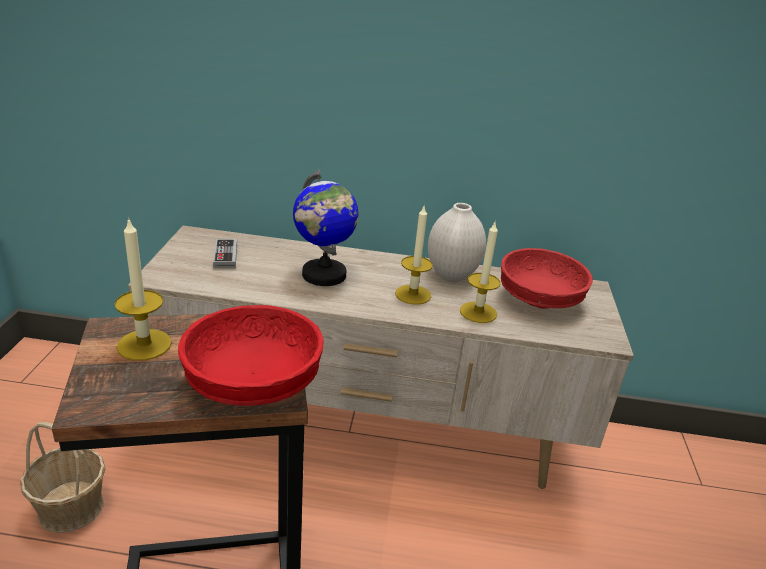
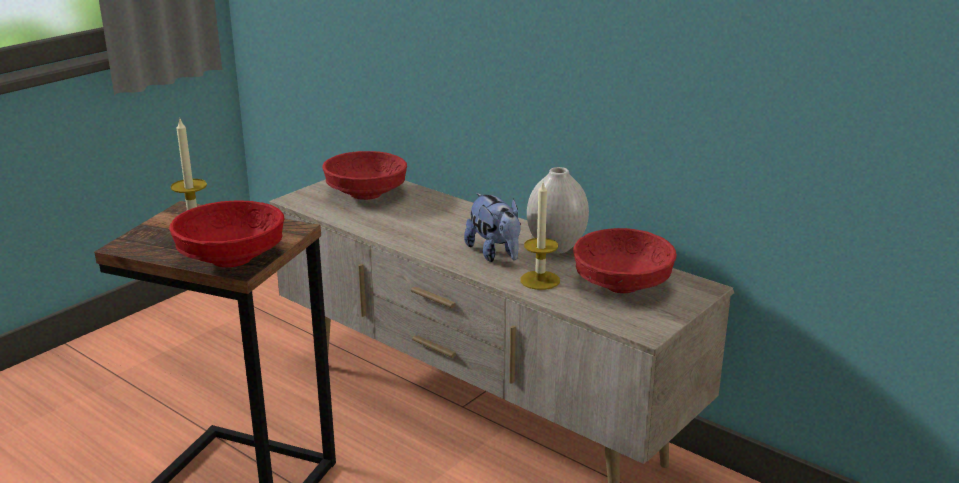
camera: 35 degrees right, 5 degrees down
basket [20,422,105,533] -> none
game controller [213,239,237,268] -> red bowl [322,151,407,200]
globe [293,170,359,286] -> none
candle [395,204,433,305] -> plush toy [464,193,521,262]

